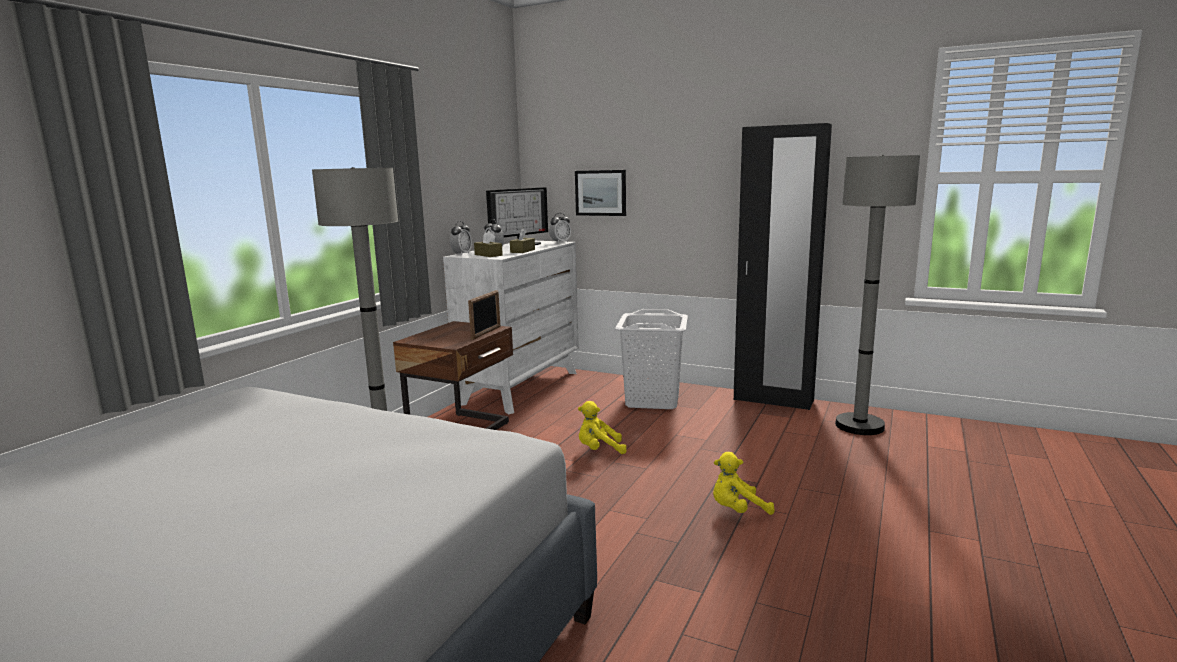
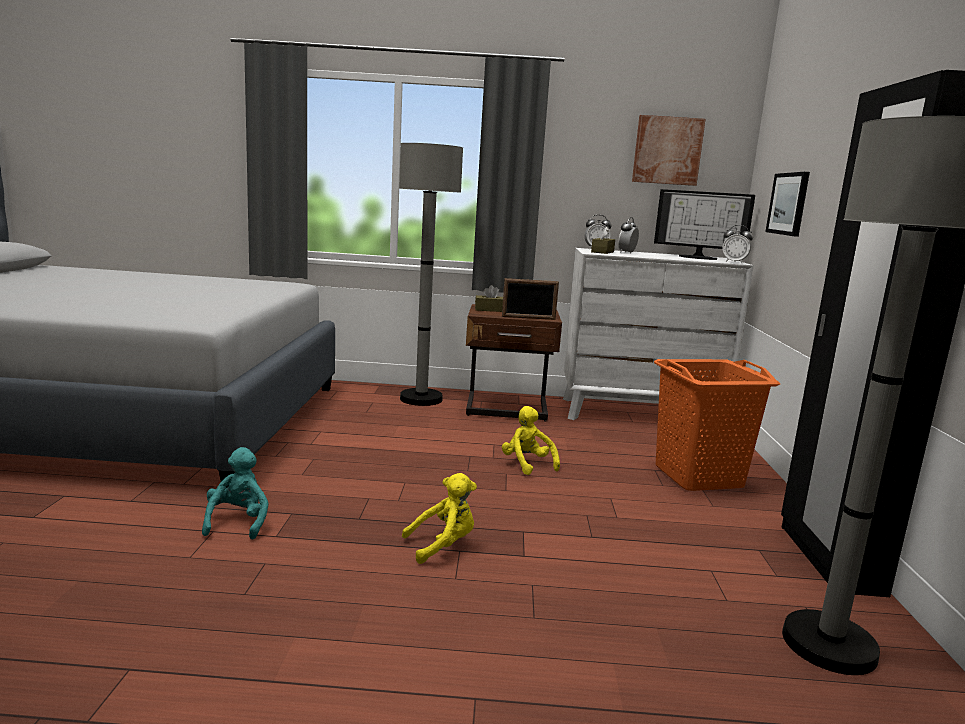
camera: 65 degrees right, 0 degrees up
brown tissue box [510,228,535,253] -> brown tissue box moved to [475,285,503,312]
white laundry basket [615,309,688,409] -> orange laundry basket [654,359,780,491]
yellow plush toy [713,452,775,515] -> yellow plush toy turned 105 degrees clockwise [402,473,477,564]
none -> turquoise plush toy [202,447,269,539]
none -> picture [632,115,706,186]

